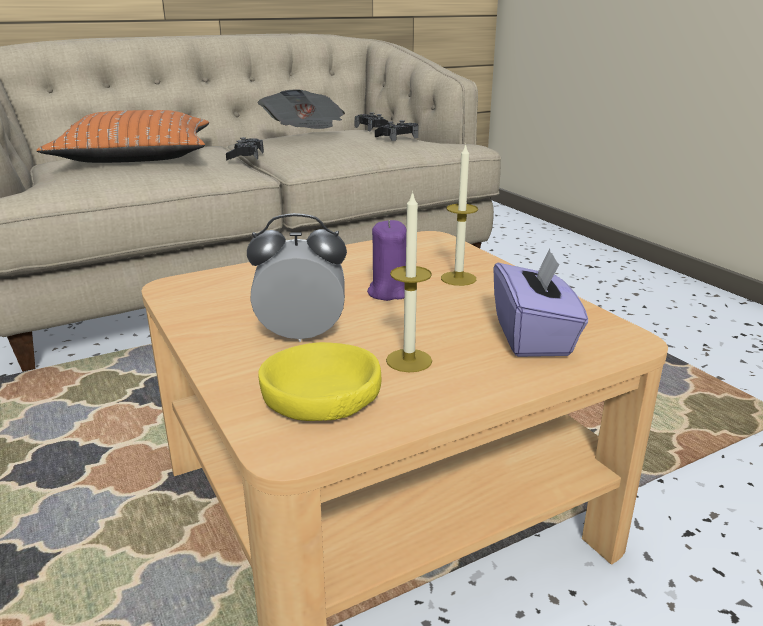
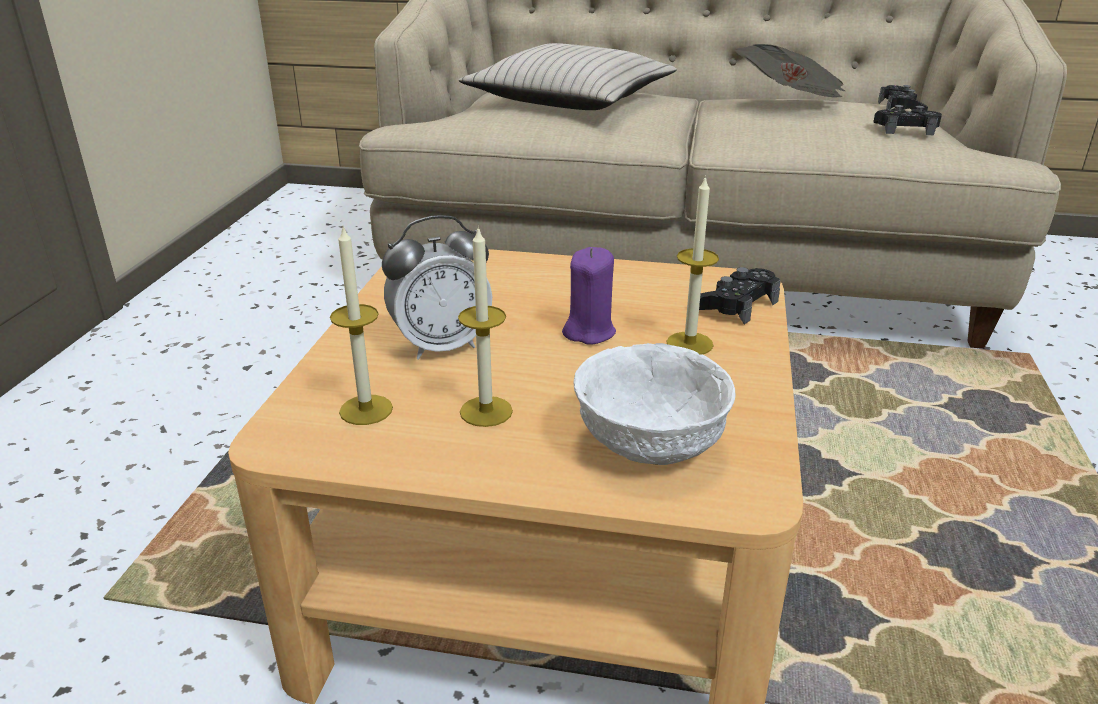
camera: 40 degrees right, 5 degrees up
orange pillow [37,110,209,163] -> beige pillow [459,43,677,110]
black game controller [226,137,264,161] -> black game controller moved to [699,267,781,325]
alarm clock [247,213,347,342] -> alarm clock turned 120 degrees clockwise [382,215,492,360]
yellow bowl [258,342,381,421] -> candle [330,226,393,425]
purple tissue box [493,248,588,357] -> white bowl [573,343,736,465]

